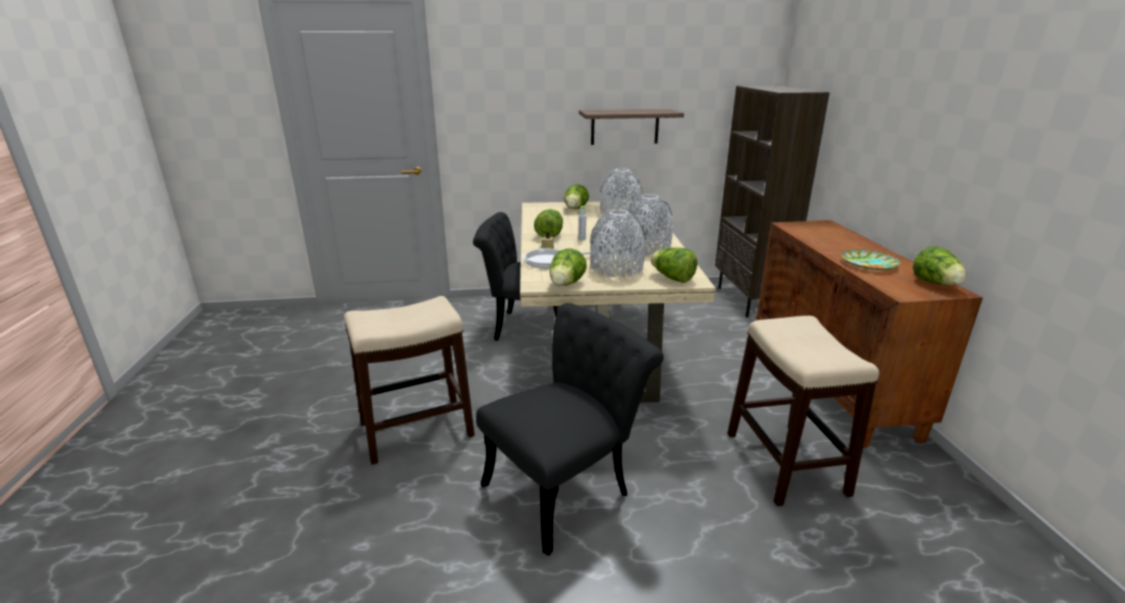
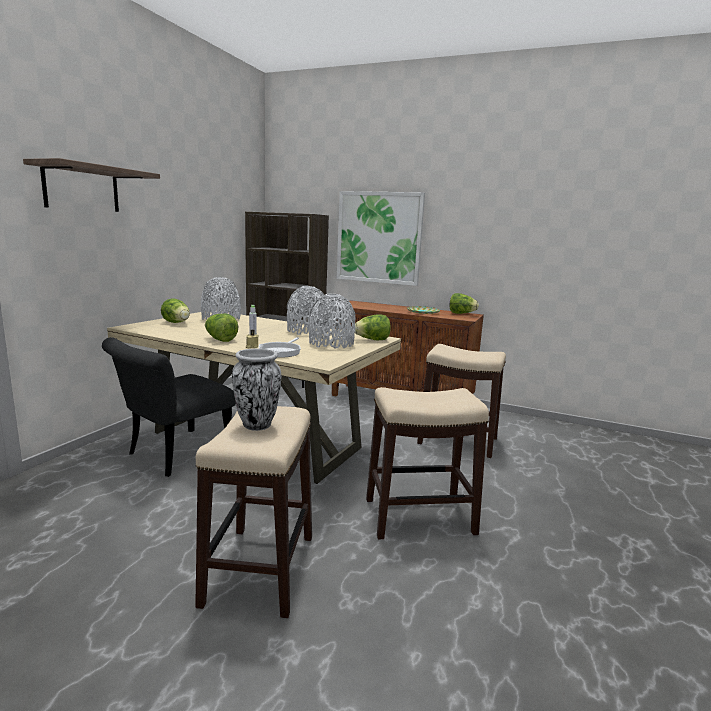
camera: 60 degrees left, 10 degrees down
black chair [476,303,664,556] -> stool [366,387,489,539]
lettuce [549,249,587,286] -> none
shelf [579,109,684,145] -> shelf moved to [23,158,160,212]
none -> vase [232,348,281,431]
none -> picture [337,191,425,286]

